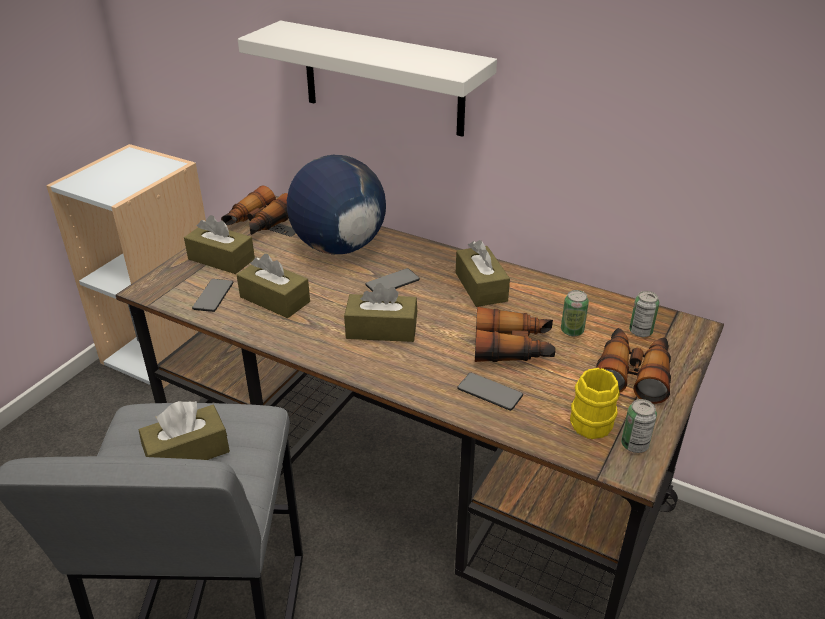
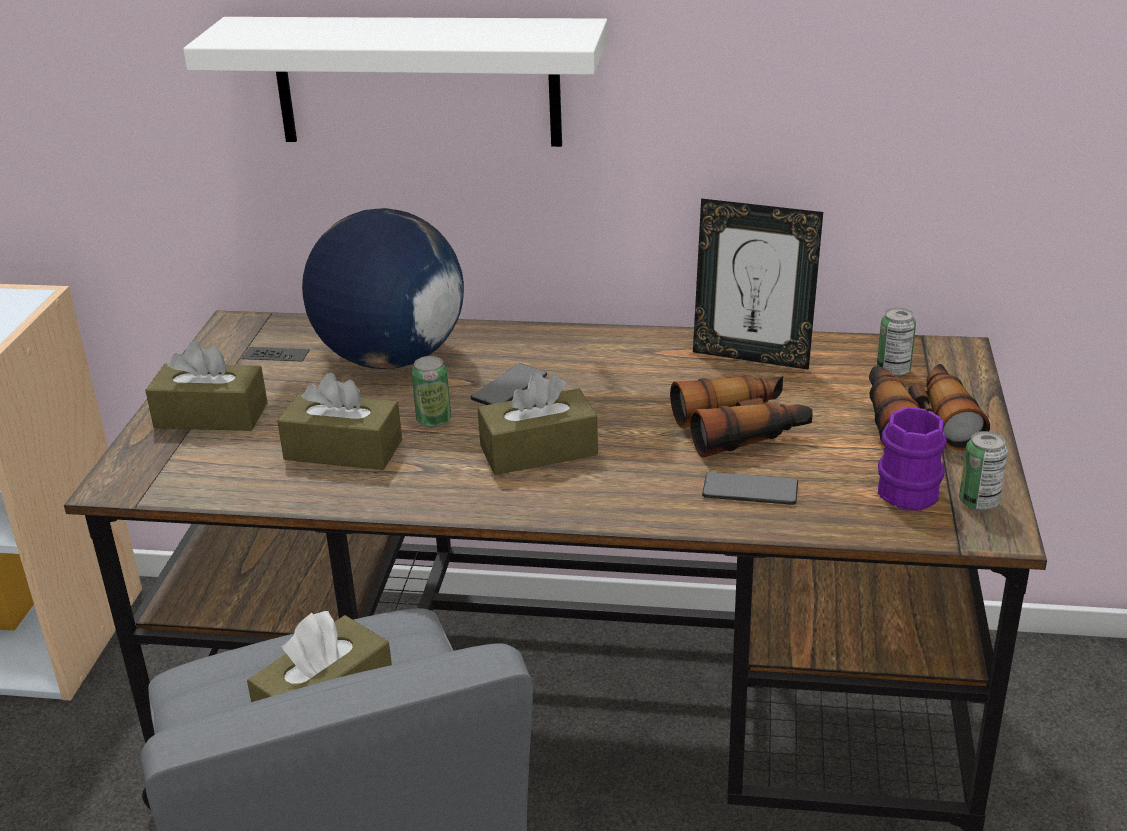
camera: 20 degrees left, 5 degrees down
phone [192,279,233,312] -> none
binoculars [221,185,289,235] -> none
brown tissue box [456,240,510,307] -> none
can [561,290,589,336] -> can moved to [411,356,451,427]
yellow mug [570,368,620,439] -> purple mug [878,407,947,511]
none -> picture frame [693,198,823,370]

